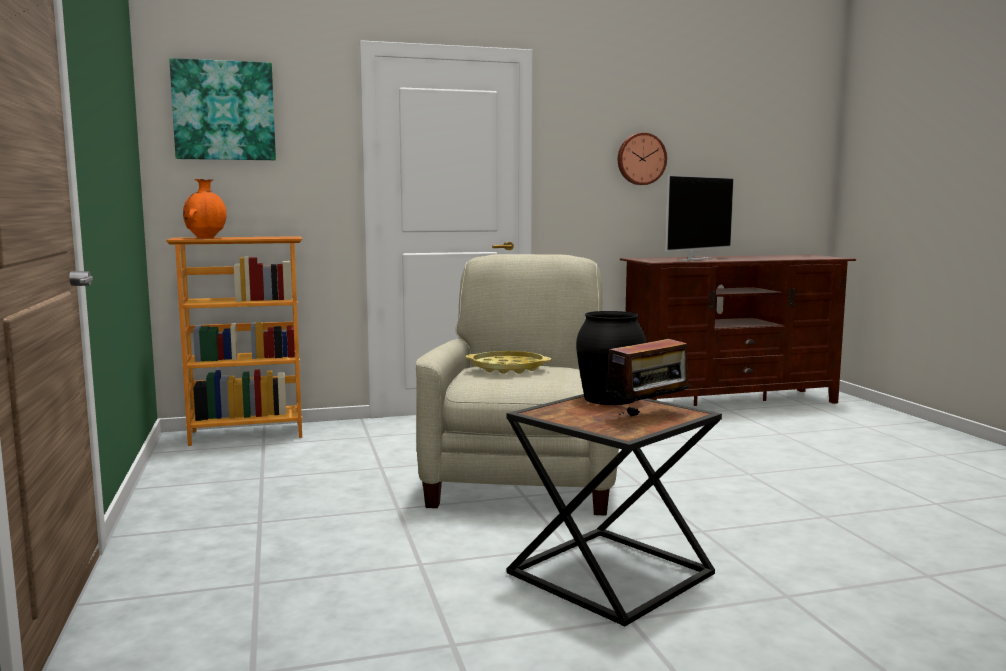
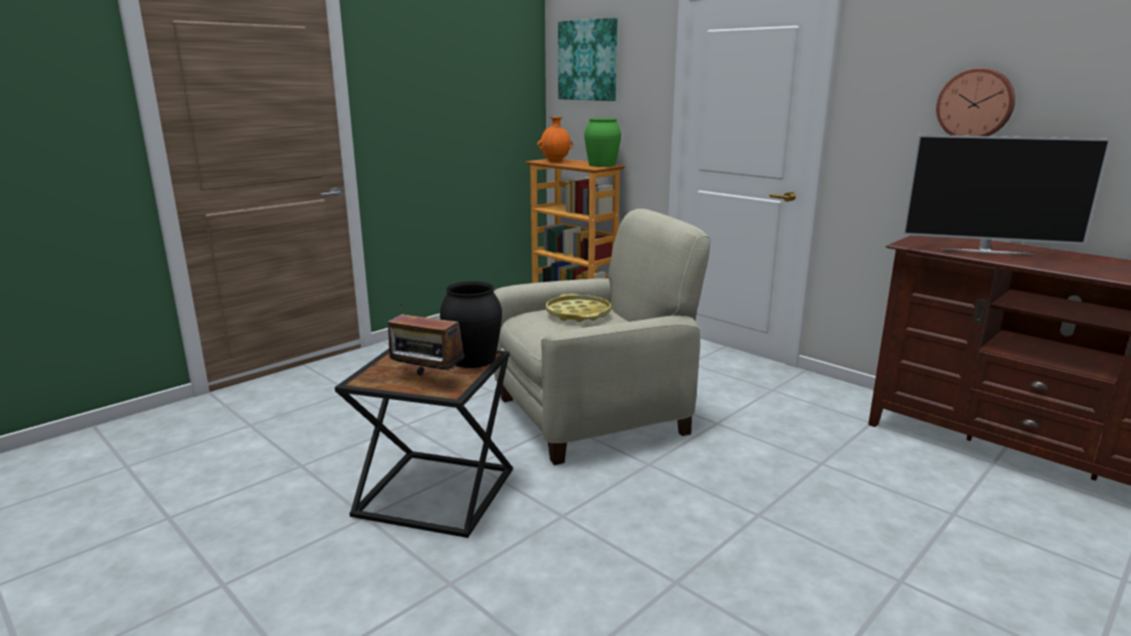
camera: 60 degrees right, 10 degrees up
none -> green vase [585,118,621,167]

